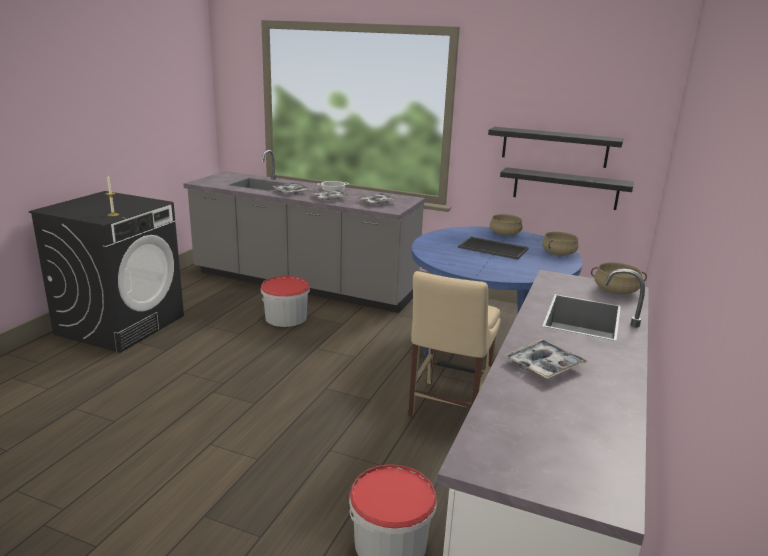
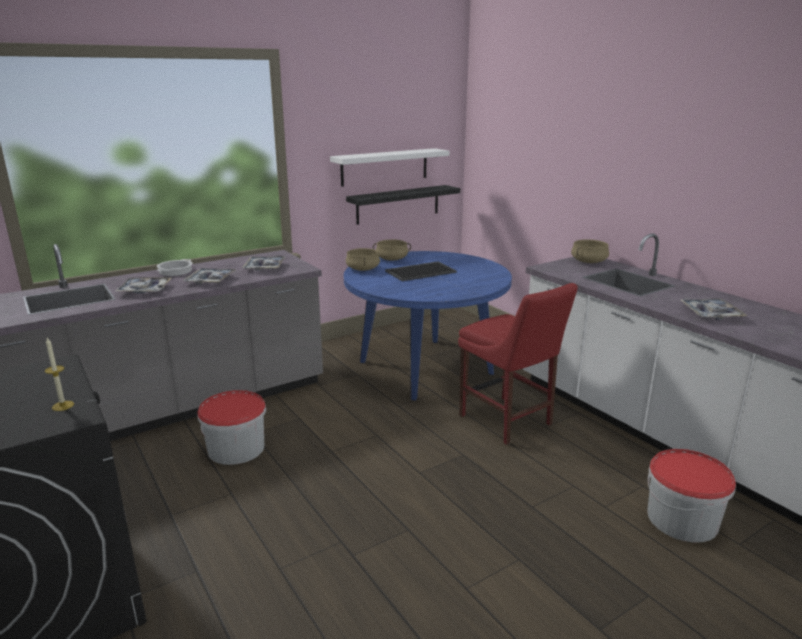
camera: 55 degrees left, 0 degrees up
beige chair [408,271,501,417] -> red chair [458,283,578,445]
black shelf [488,127,624,168] -> white shelf [330,148,449,187]
beige cooking pot [542,232,579,255] -> beige cooking pot moved to [346,248,380,271]

